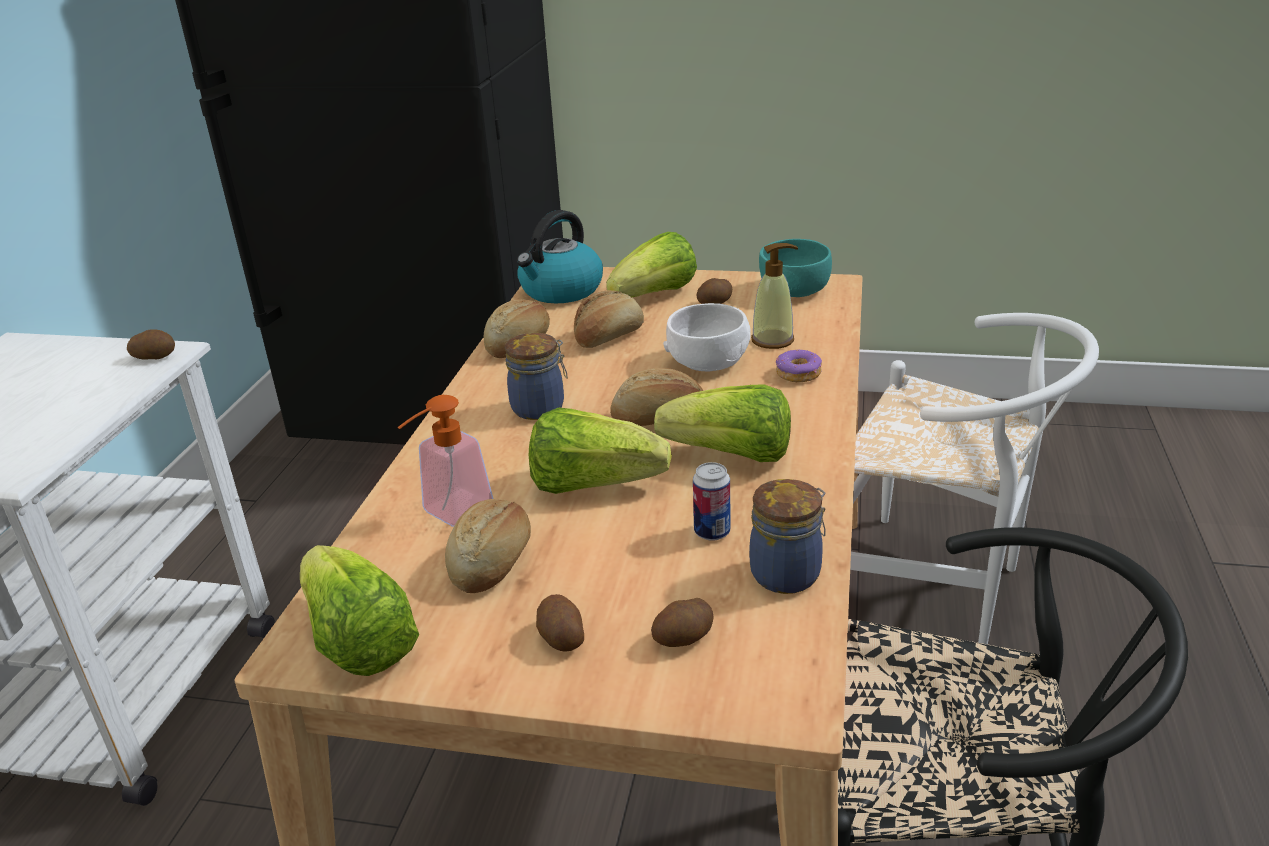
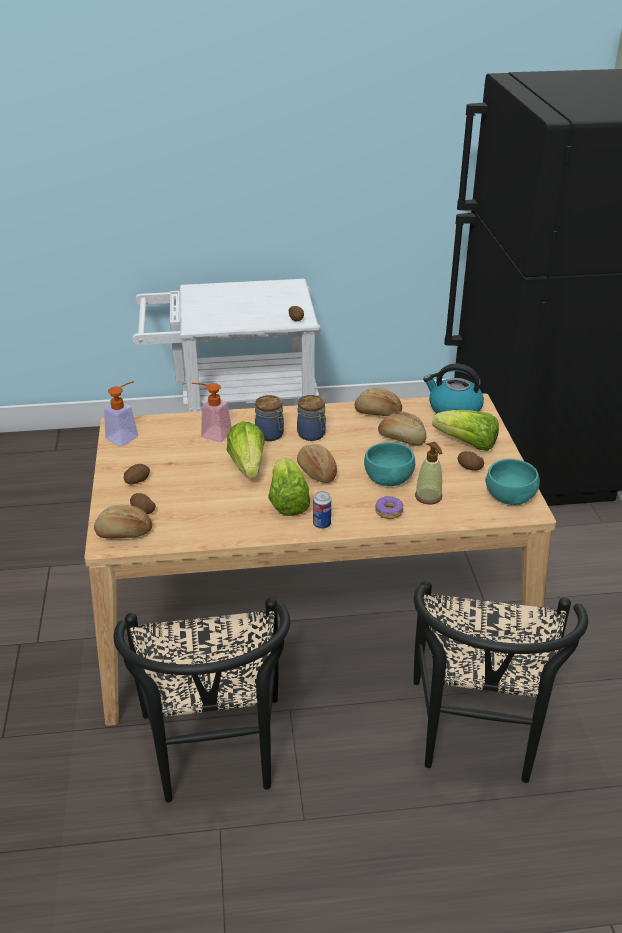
camera: 70 degrees right, 5 degrees up
lettuce [300,545,419,676] -> soap dispenser [104,381,138,446]
bread [445,499,531,593] -> bread moved to [94,505,152,539]
white bowl [663,303,751,371] -> turquoise bowl [364,442,415,486]
can [693,462,730,541] -> can moved to [313,491,331,529]
jar [750,479,826,594] -> jar moved to [255,395,284,441]
white chair [850,313,1099,644] -> black chair [414,581,588,783]

